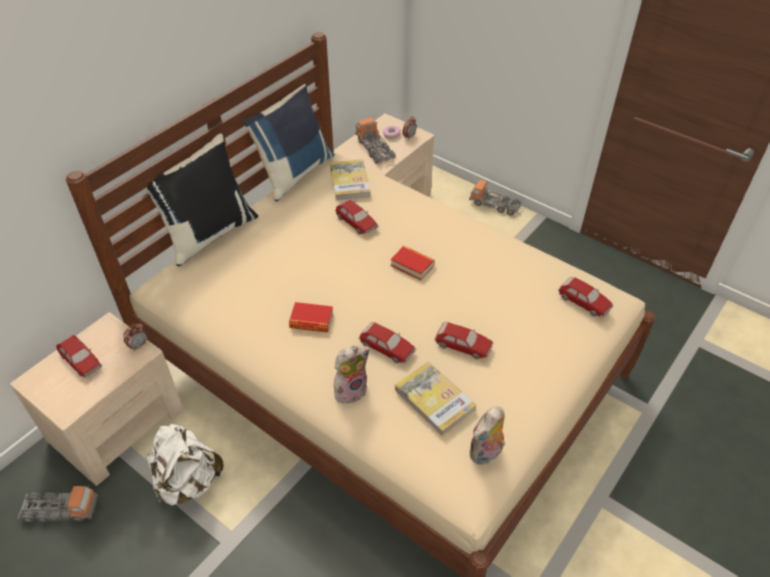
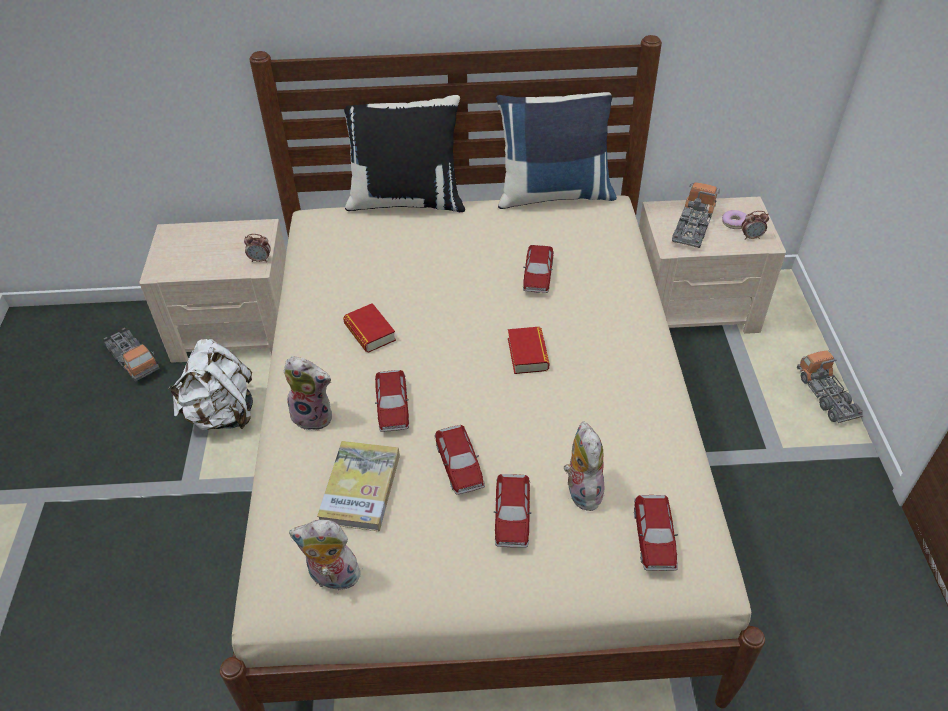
camera: 50 degrees right, 0 degrees up
toy car [56,335,102,378] -> toy car moved to [494,474,531,548]
book [330,159,371,201] -> none
none -> plush toy [564,421,604,511]

